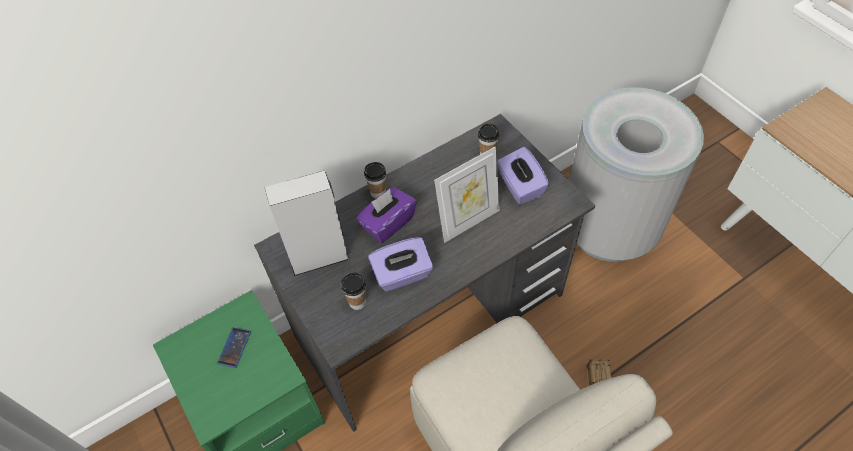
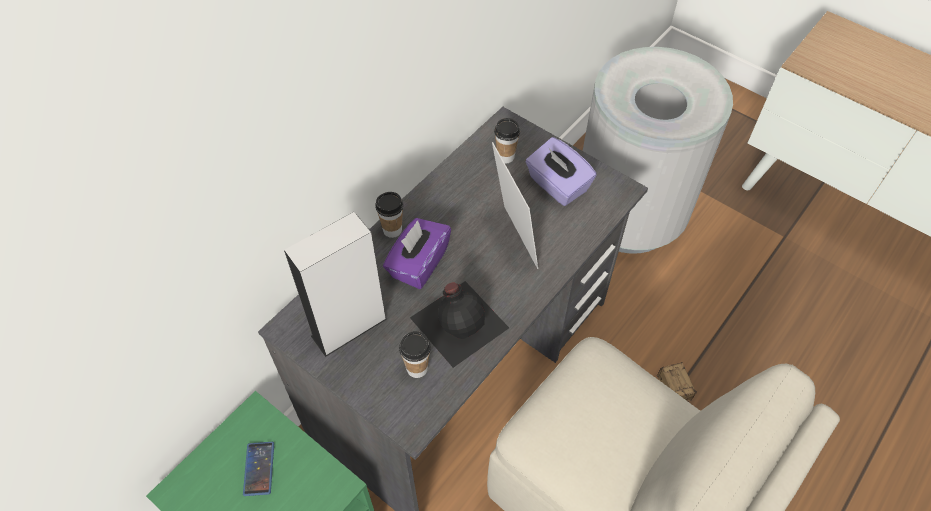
camera: 20 degrees left, 0 degrees up
purple tissue box [368,237,433,291] -> black bottle [410,281,509,368]
picture frame [434,147,500,243] -> picture frame turned 60 degrees counterclockwise [492,142,538,269]

